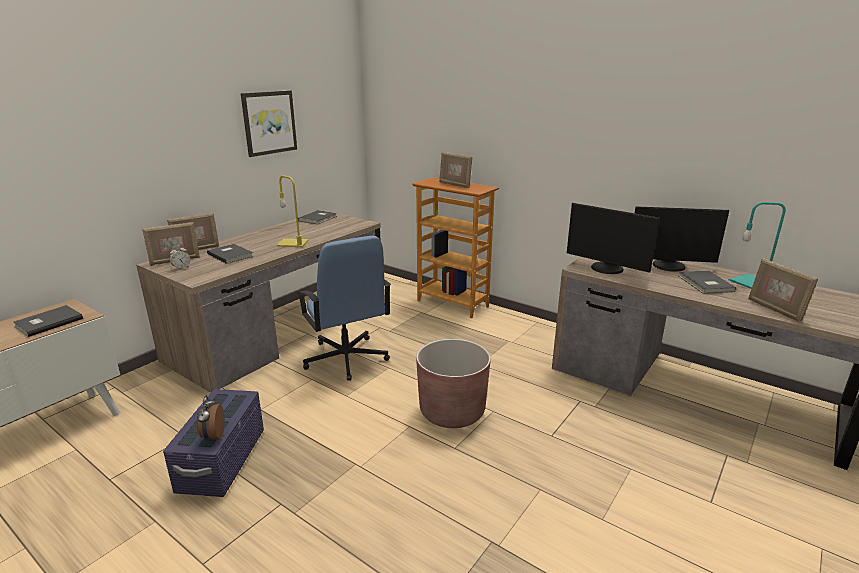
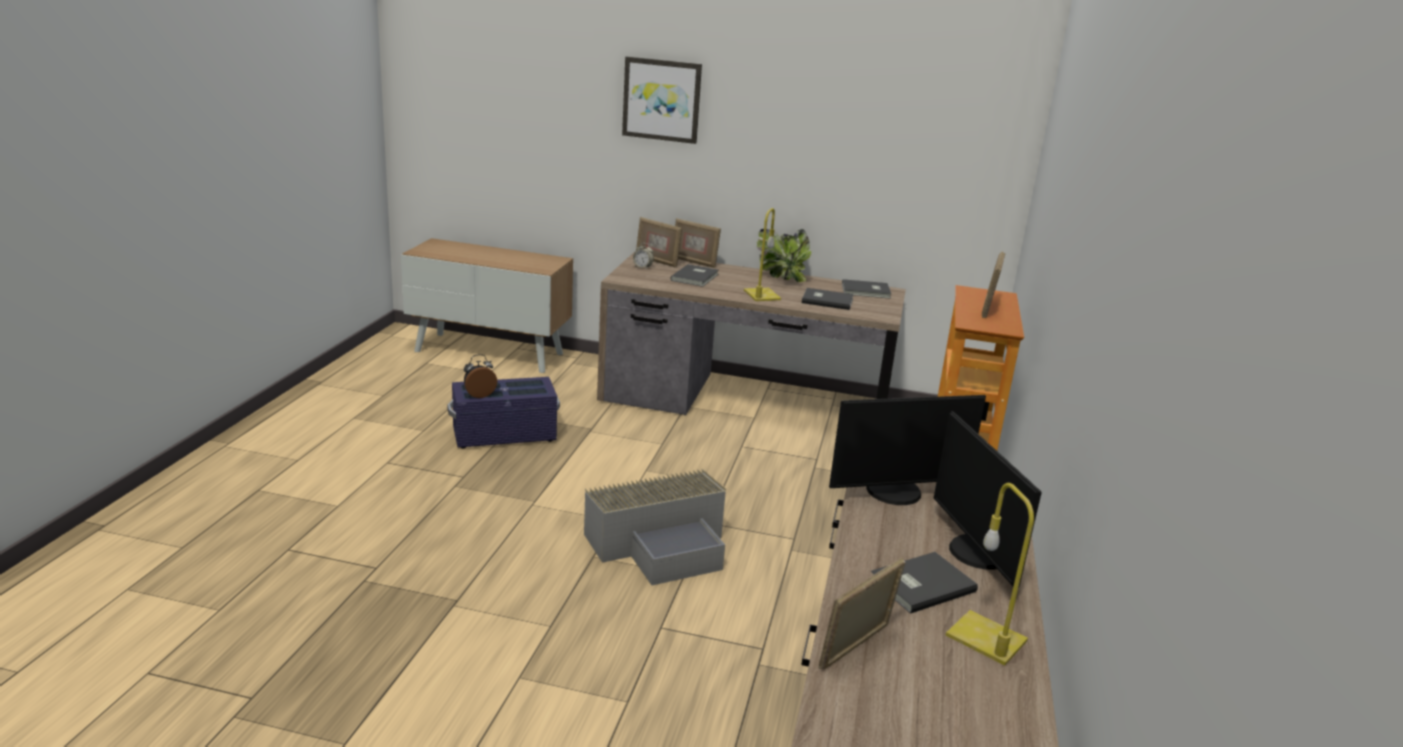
camera: 65 degrees right, 0 degrees up
grey book [13,305,83,337] -> grey book moved to [802,288,854,310]
picture [241,90,297,157] -> picture moved to [622,57,702,144]
blue office chair [297,236,391,381] -> none
brown planter [416,339,491,428] -> grey storage box [584,469,726,585]
monitor [567,203,660,274] -> monitor turned 120 degrees counterclockwise [829,395,986,505]
turquoise table lamp [729,202,786,289] -> yellow table lamp [945,483,1034,665]
none -> potted plant [757,228,812,282]

